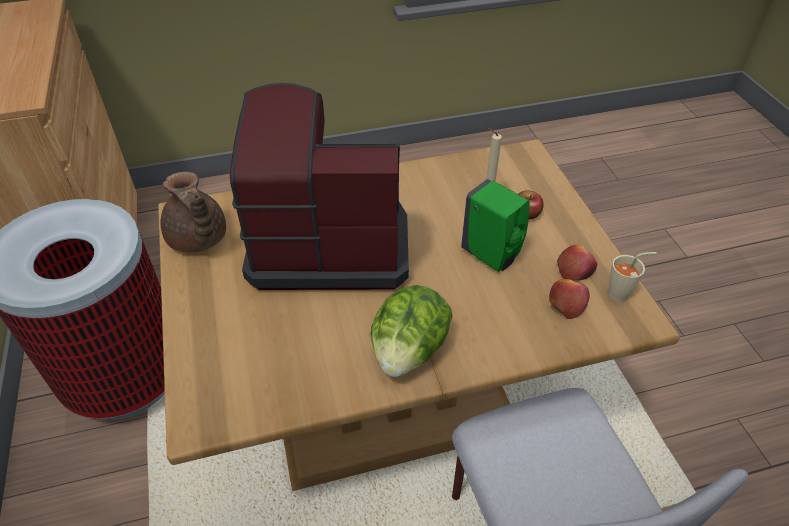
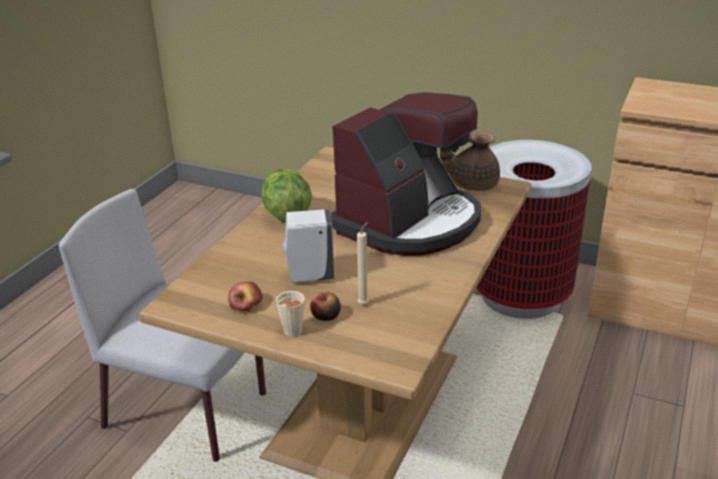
camera: 130 degrees right, 15 degrees down
green soap dispenser [461,179,530,272] -> white soap dispenser [282,209,334,283]
apple [549,279,590,319] -> none
beige cup [608,252,657,302] -> beige cup moved to [276,291,305,337]

